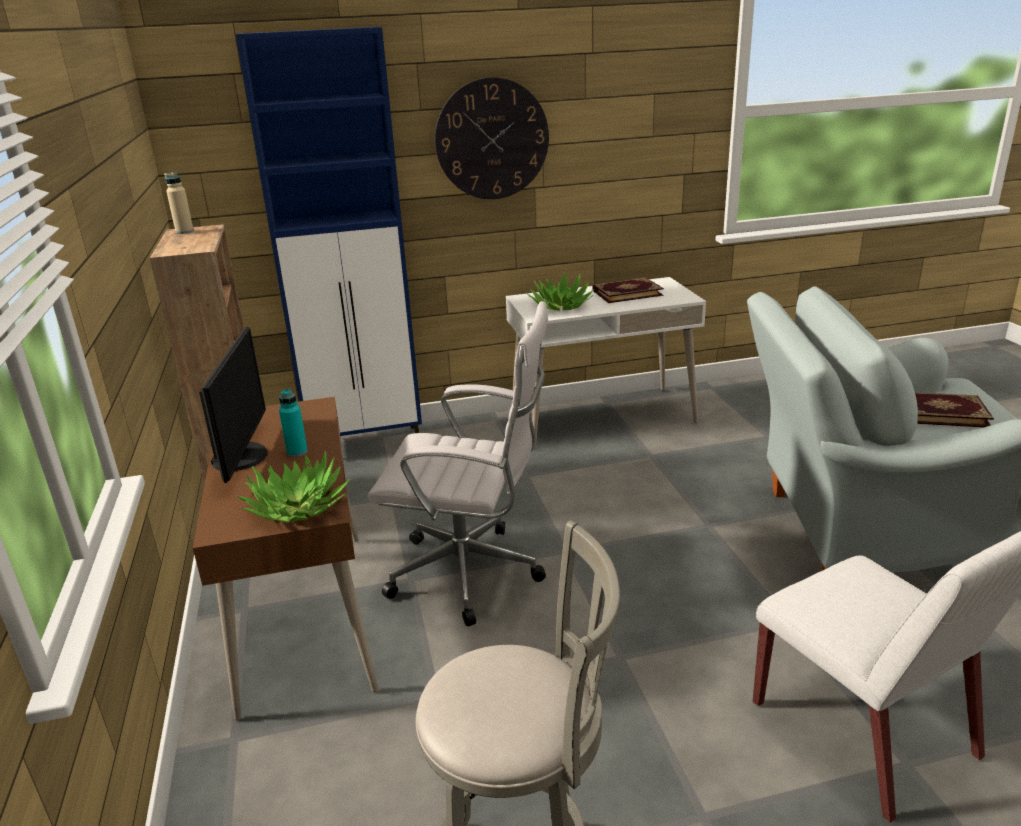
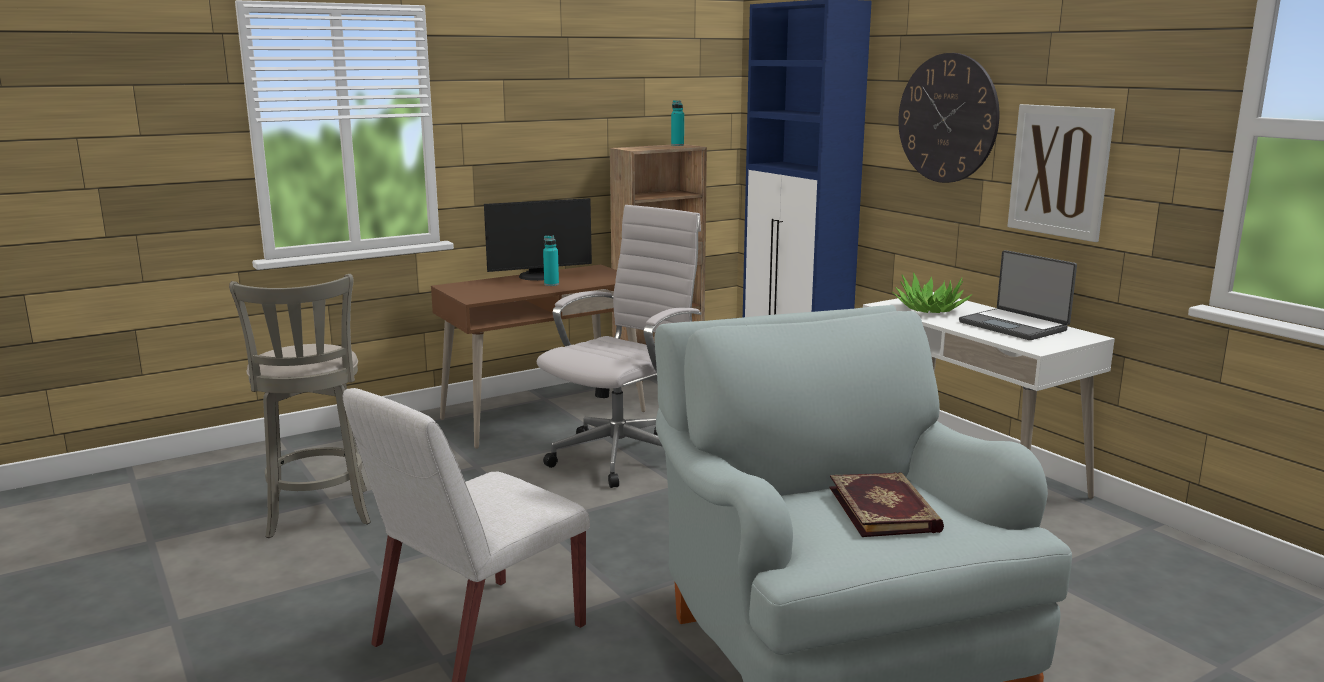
camera: 70 degrees right, 10 degrees down
beige bottle [164,172,194,234] -> turquoise bottle [671,100,684,146]
potted plant [237,451,351,523] -> none
white office chair [367,301,548,626] -> white office chair turned 135 degrees counterclockwise [537,205,701,488]
book [592,278,664,303] -> laptop [959,250,1077,340]
none -> picture [1007,104,1115,242]

